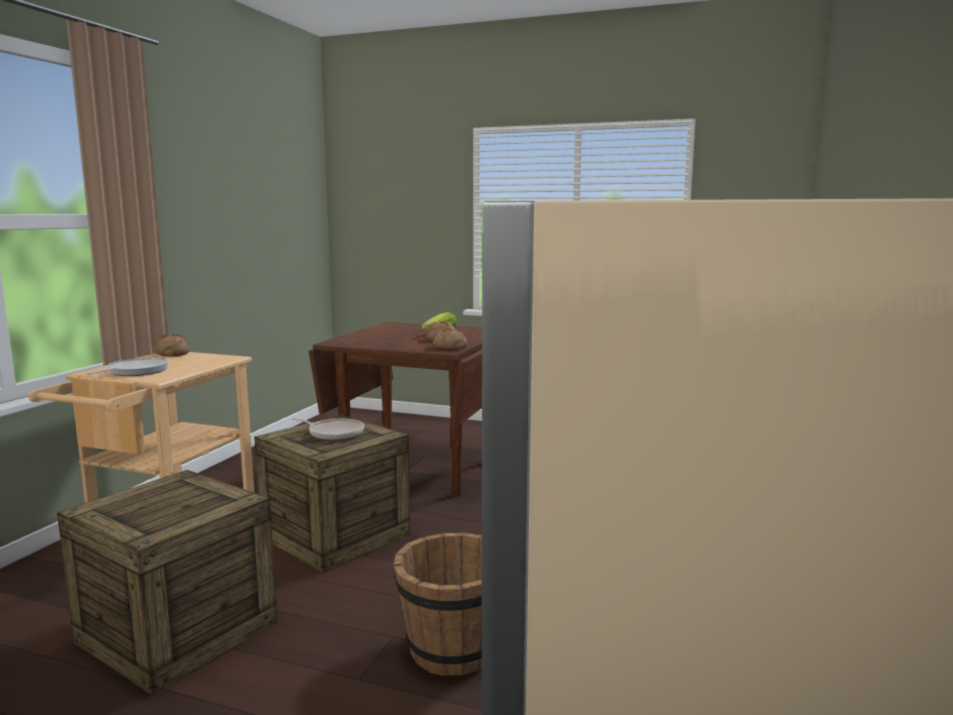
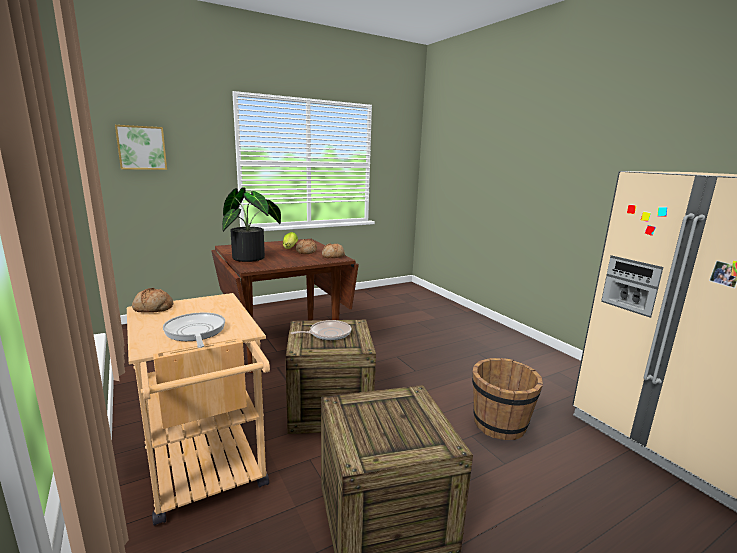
camera: 50 degrees left, 5 degrees up
none -> picture [115,125,167,170]
none -> potted plant [222,188,281,262]

